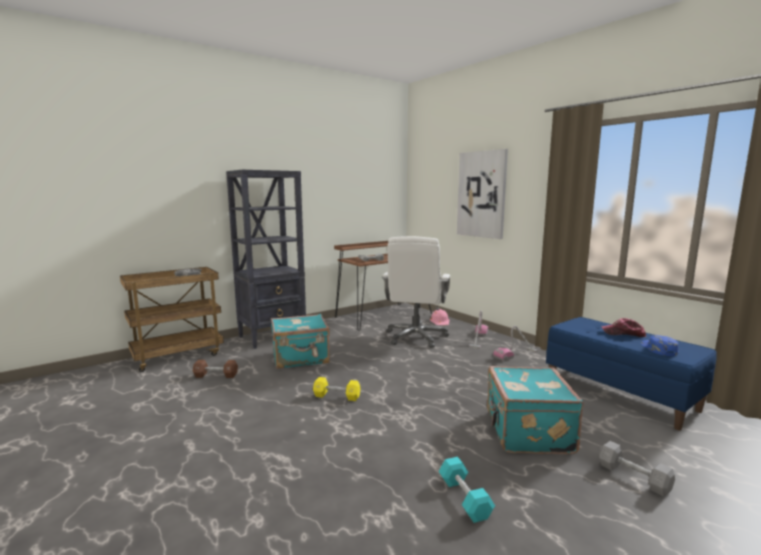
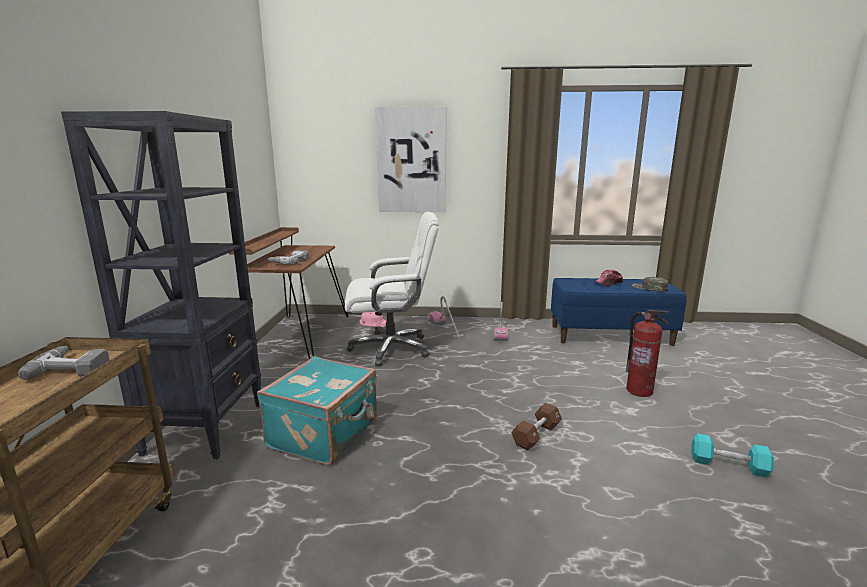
camera: 50 degrees left, 5 degrees up
brown dumbbell [193,360,238,378] -> brown dumbbell moved to [511,403,562,450]
yellow dumbbell [313,377,361,401] -> none
white office chair [382,236,450,348] -> white office chair turned 60 degrees counterclockwise [345,212,439,366]
turquoise suitcase [487,366,584,454] -> fire extinguisher [626,310,669,397]
grey dumbbell [599,441,675,496] -> none
blue cap [641,335,679,356] -> green cap [632,277,668,292]

